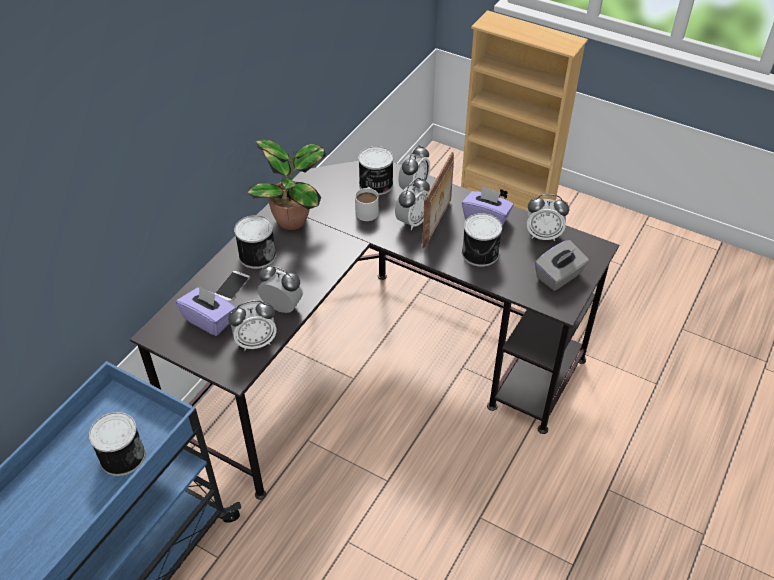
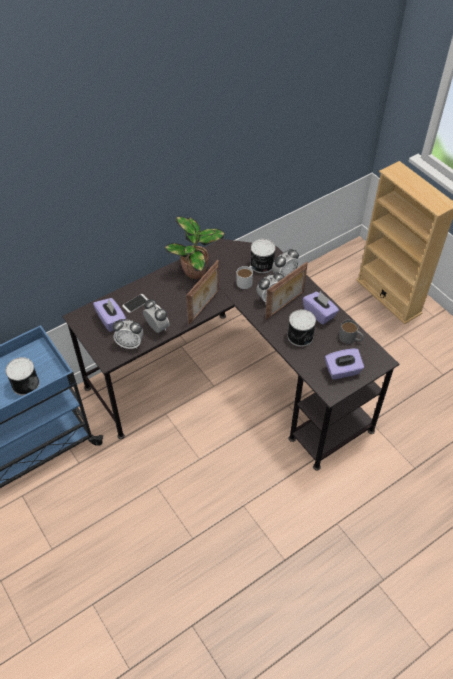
camera: 25 degrees right, 5 degrees up
can [234,215,276,269] -> none
alarm clock [527,194,569,241] -> grey mug [339,320,364,344]
grey tissue box [535,240,589,291] -> purple tissue box [325,349,364,380]
none -> picture frame [186,260,219,325]

